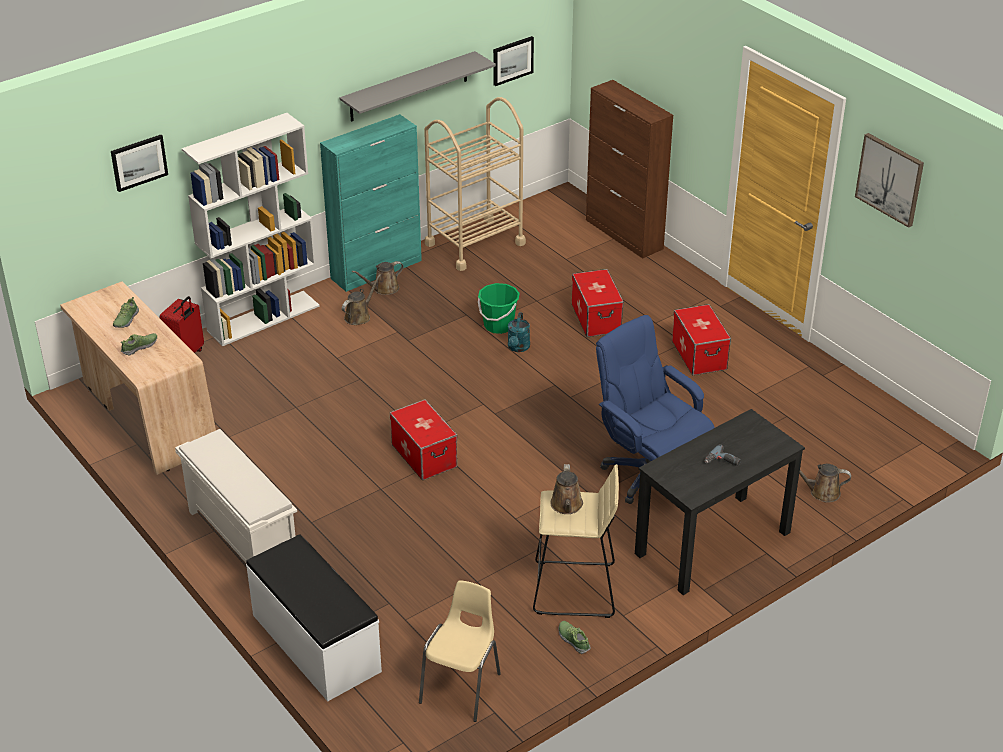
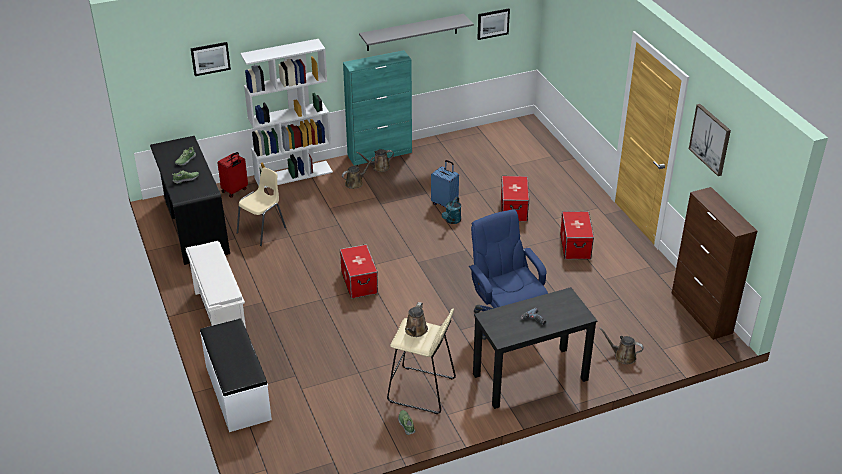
camera: 15 degrees right, 0 degrees up
beige desk [60,281,216,475] -> black desk [150,136,230,265]
beige chair [419,580,501,722] -> beige chair moved to [237,168,286,246]
beige cart [424,97,526,271] -> none
green bucket [478,283,520,334] -> blue suitcase [431,160,459,207]
brown cabinet [586,80,673,259] -> brown cabinet moved to [672,187,757,340]

